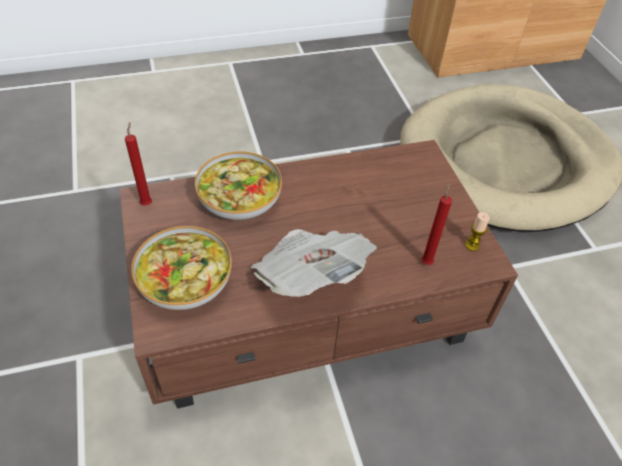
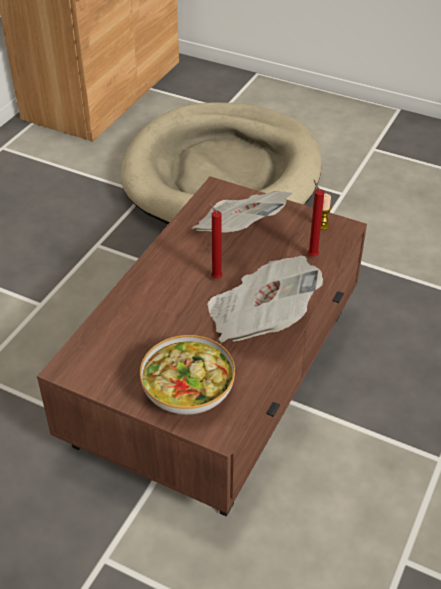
camera: 45 degrees left, 5 degrees down
red candle [125,122,152,206] -> red candle moved to [208,202,222,279]
bowl [195,151,282,220] -> none
none -> newspaper [191,191,293,233]

